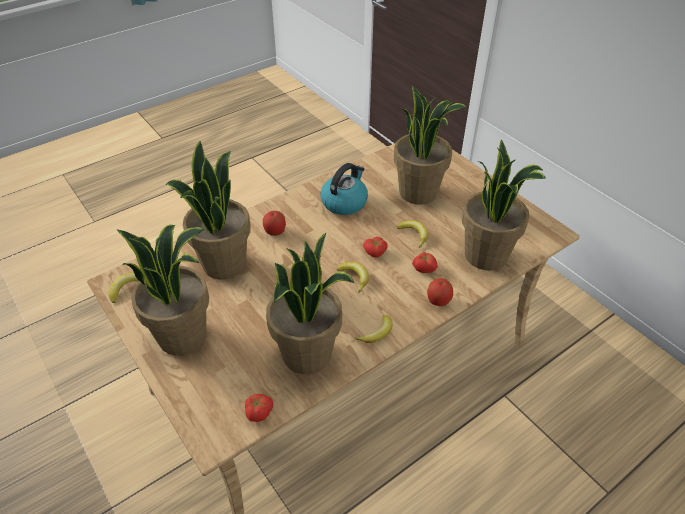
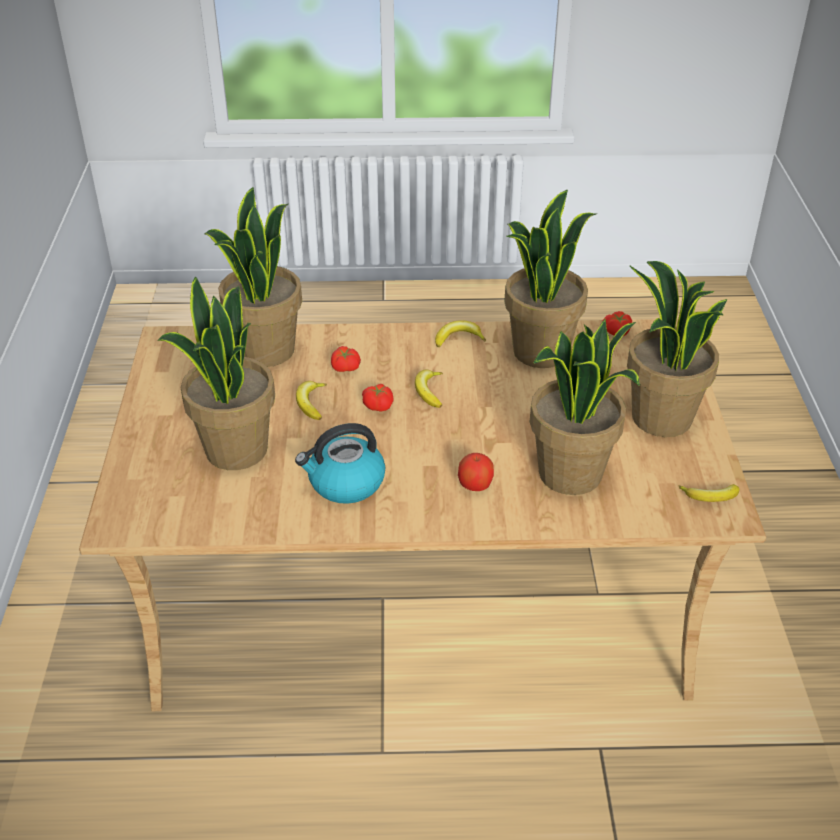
camera: 145 degrees left, 5 degrees down
apple [427,278,453,306] -> none

